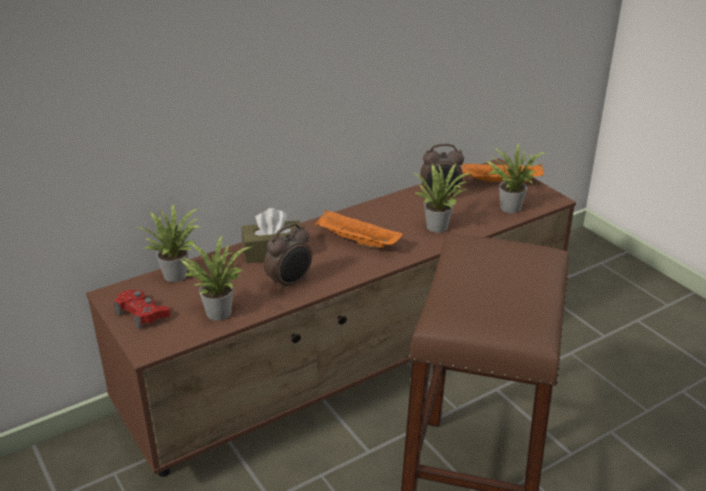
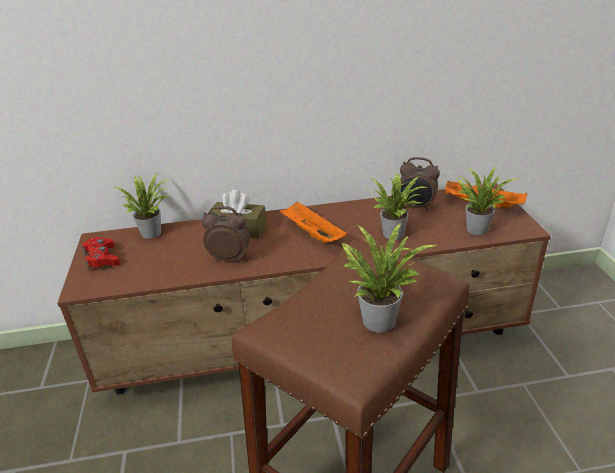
camera: 25 degrees right, 0 degrees up
potted plant [180,235,250,321] -> potted plant moved to [340,222,437,333]
alarm clock [264,223,312,292] -> alarm clock turned 150 degrees counterclockwise [202,206,250,263]

